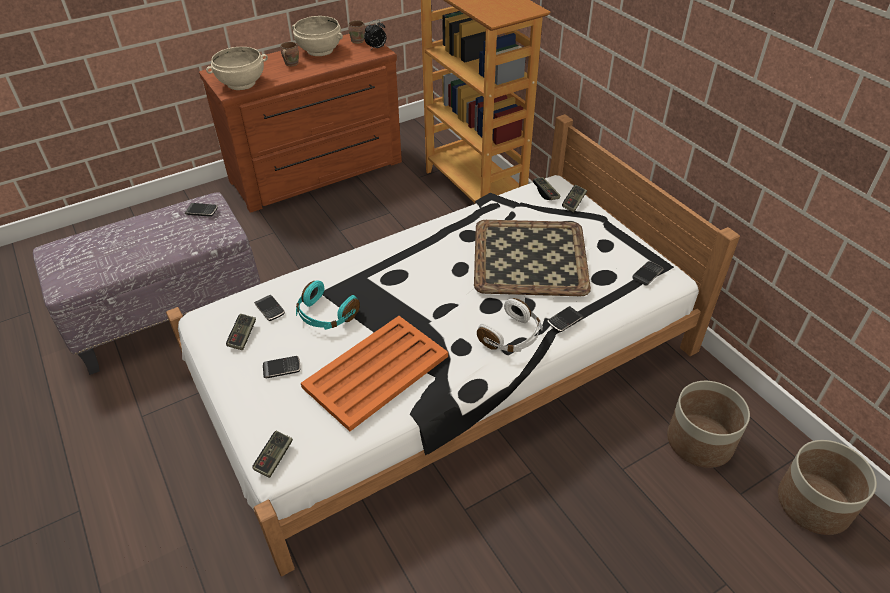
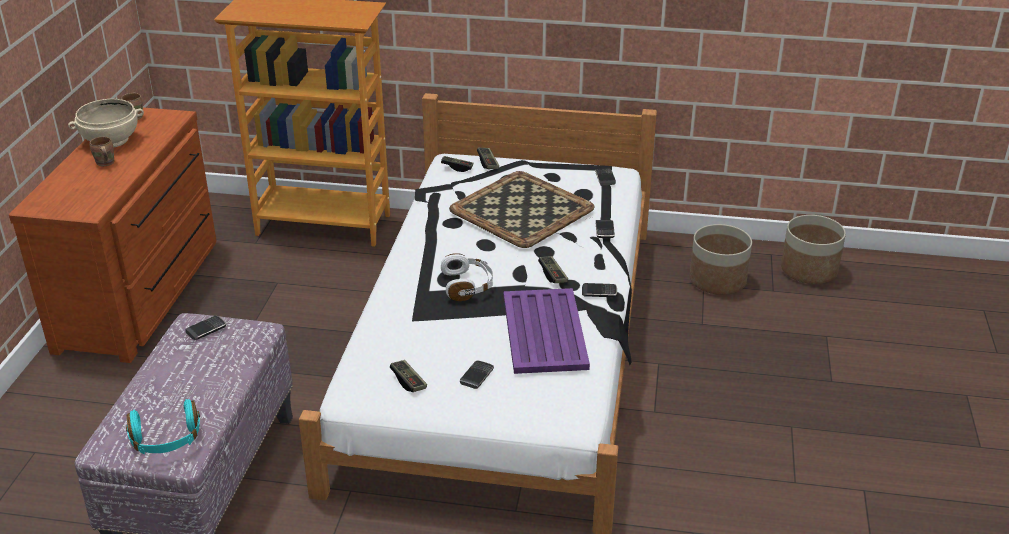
camera: 50 degrees left, 10 degrees down
beige bowl [206,47,268,90] -> none
game controller [252,431,293,478] -> game controller moved to [538,256,568,283]
phone [254,295,285,321] -> phone moved to [582,283,617,297]
turquoise headphones [296,280,360,330] -> turquoise headphones moved to [126,399,200,454]
orange tray [301,316,448,431] -> purple tray [504,288,590,374]
alarm clock [364,20,386,50] -> none
white headphones [477,298,543,352] -> white headphones moved to [441,253,493,301]

